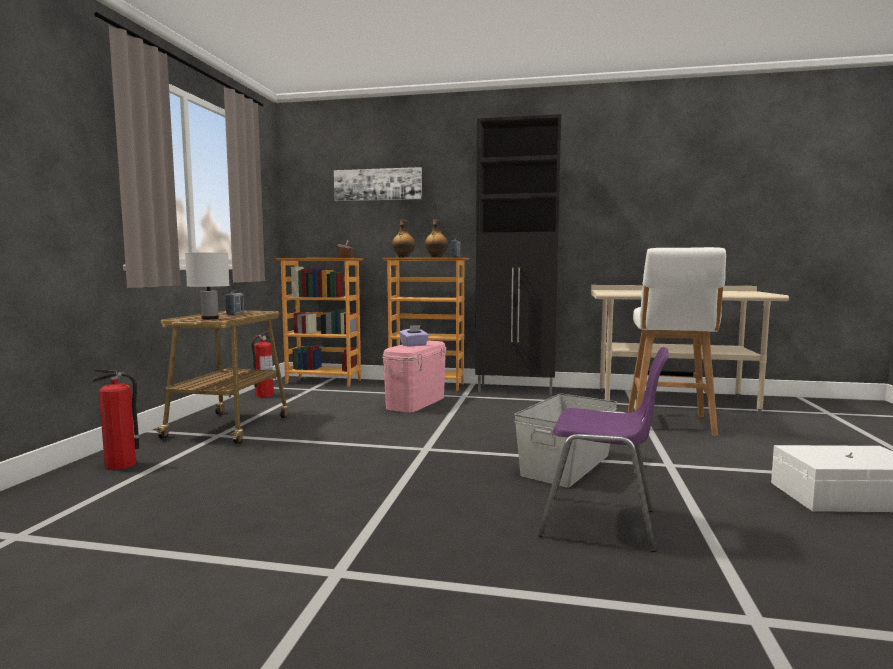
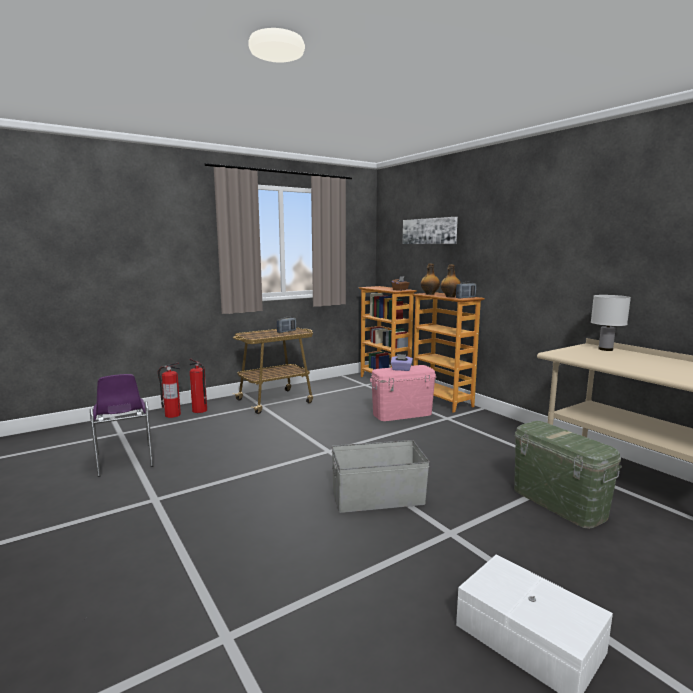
camera: 45 degrees right, 5 degrees up
white table lamp [185,252,230,319] -> white table lamp moved to [591,295,631,351]
fire extinguisher [251,332,274,397] -> fire extinguisher moved to [158,362,181,418]
black cabinet [475,114,561,395] -> none
purple chair [538,347,669,552] -> purple chair moved to [90,374,154,477]
white stool [628,247,726,436] -> green storage box [514,421,622,529]

